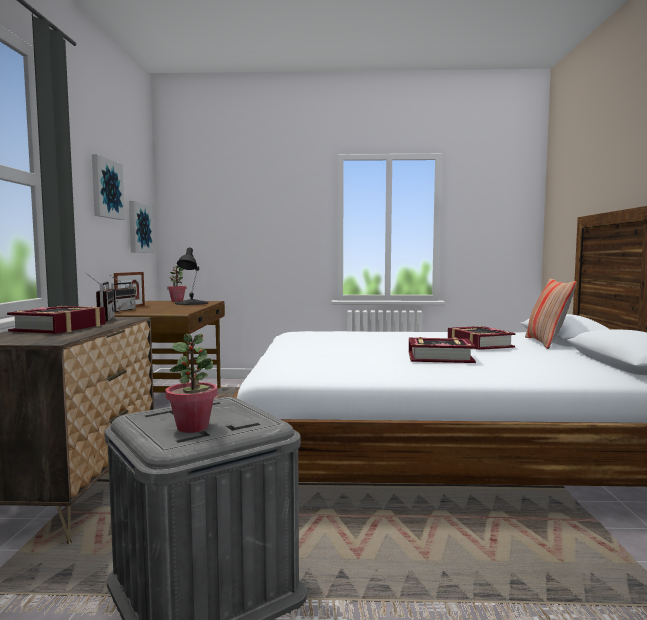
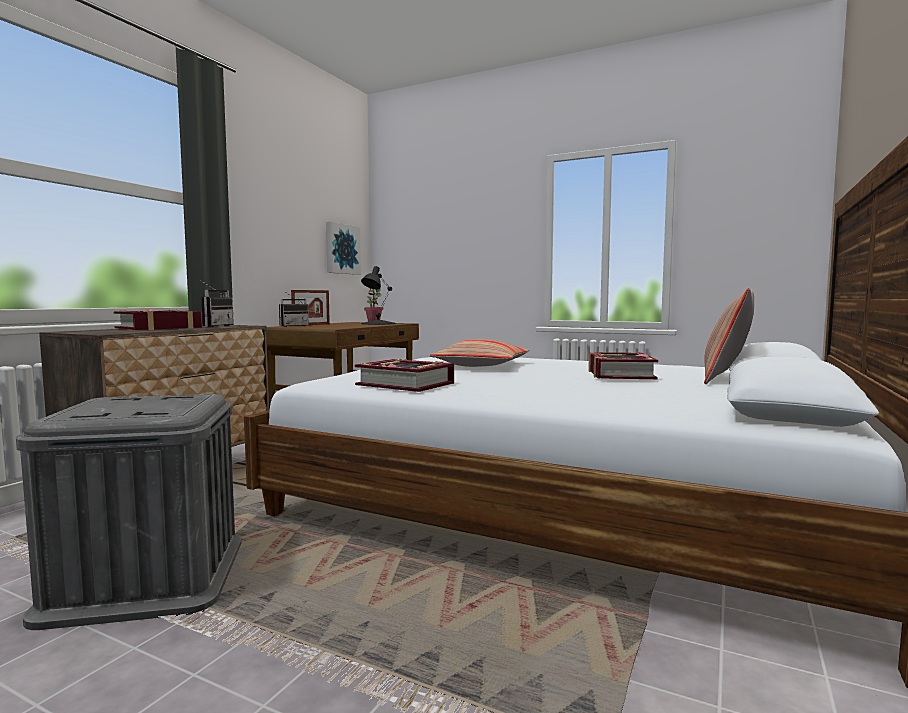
camera: 25 degrees right, 0 degrees up
picture [92,154,125,220] -> none
potted plant [165,333,218,433] -> none
book [409,337,476,363] -> book moved to [355,359,454,392]
none -> pillow [430,339,529,367]

